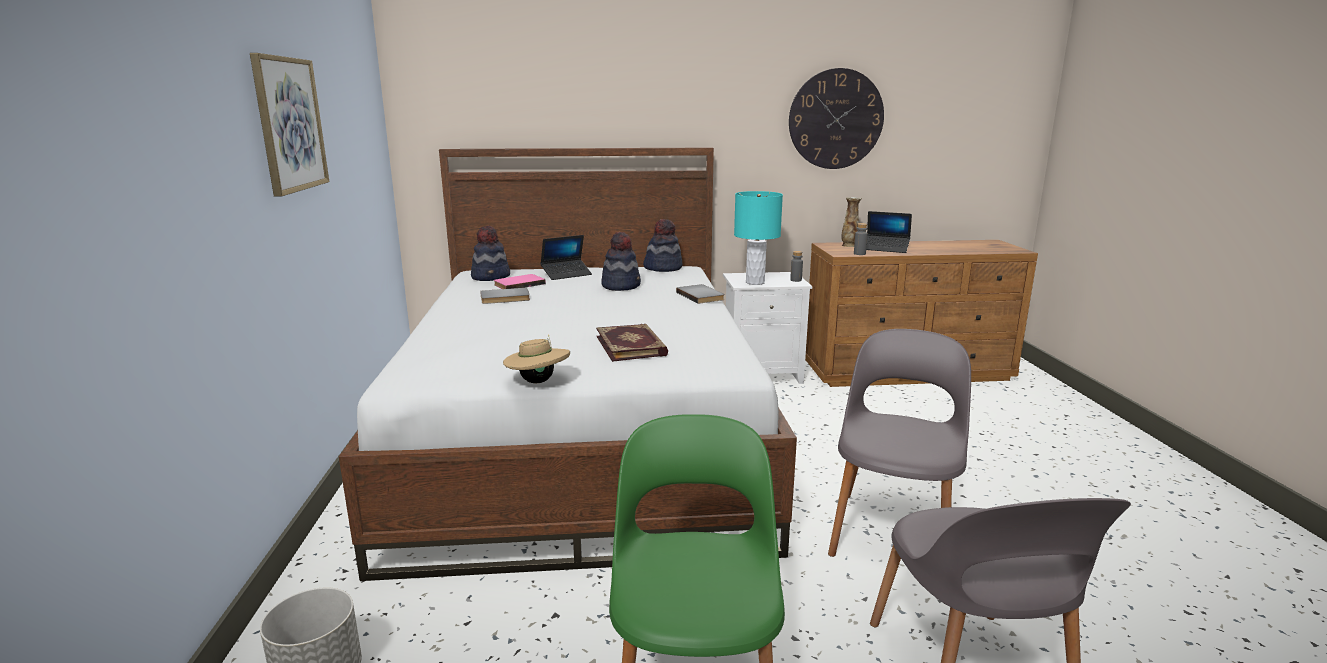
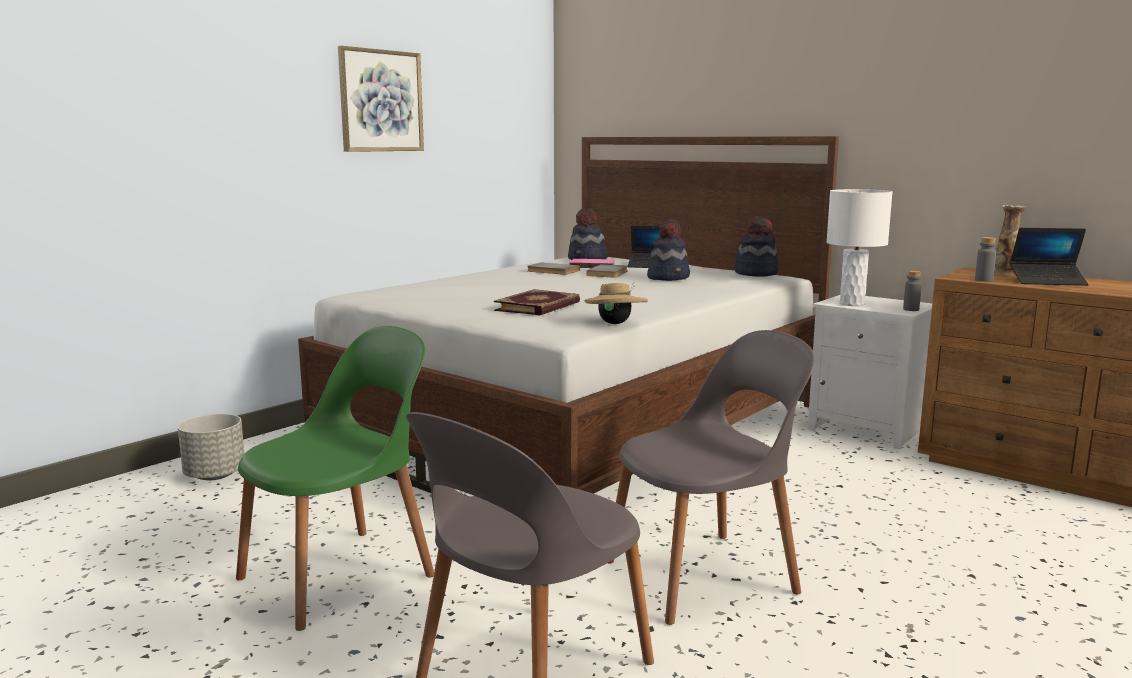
camera: 45 degrees right, 5 degrees down
beige hat [503,335,570,383] -> beige hat moved to [584,281,648,324]
grey book [676,284,725,304] -> grey book moved to [586,264,628,278]
turquoise table lamp [734,191,783,285] -> white table lamp [826,189,893,306]
wall clock [789,68,884,169] -> none
laptop [866,211,912,253] -> laptop turned 60 degrees counterclockwise [1010,228,1089,286]

